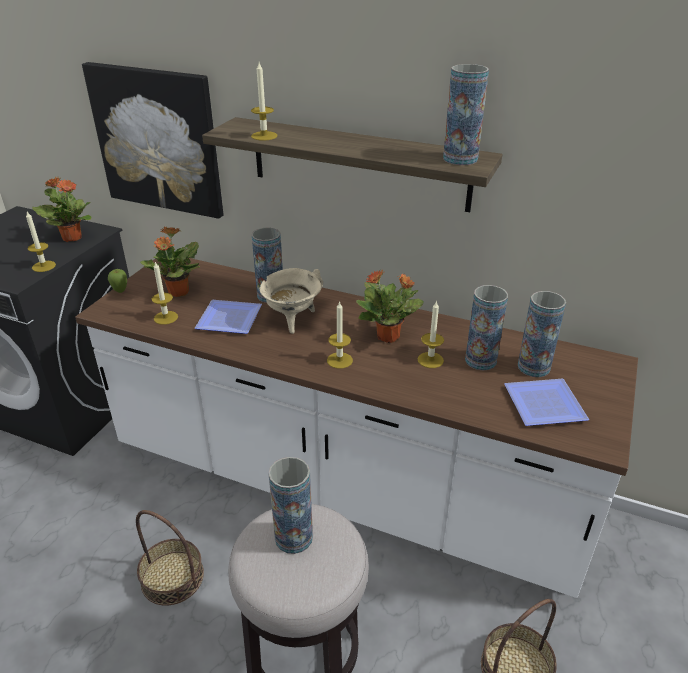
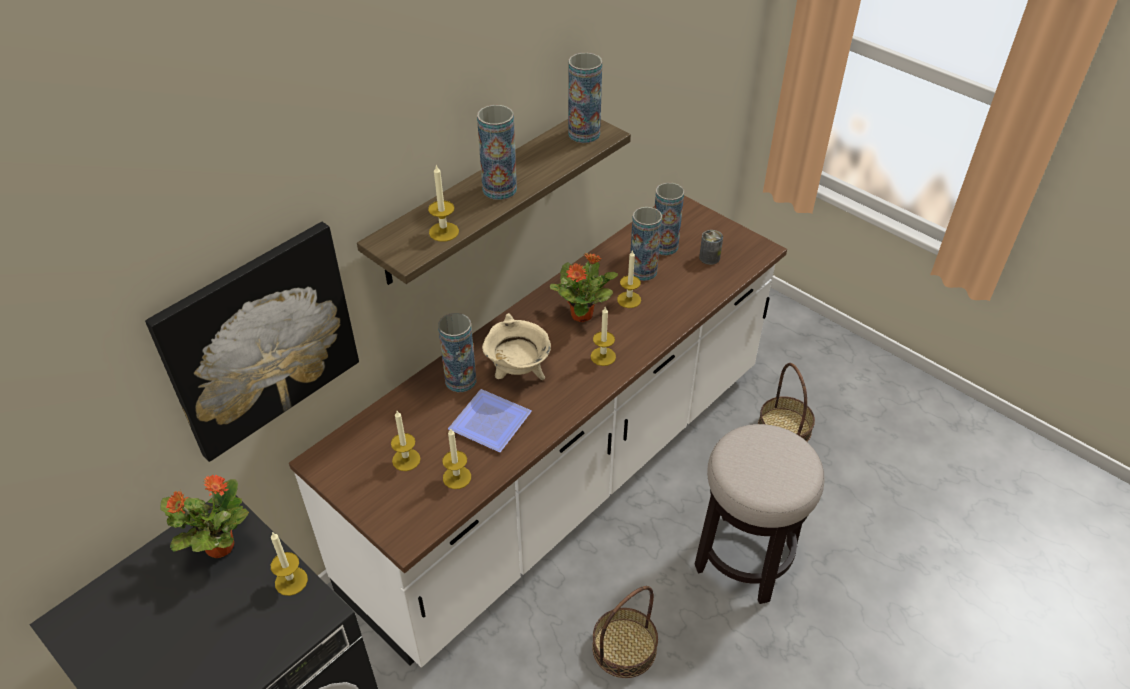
camera: 70 degrees left, 10 degrees up
apple [108,269,127,293] -> none
potted plant [140,226,200,297] -> candle [391,411,421,471]
vase [268,457,313,554] -> vase moved to [477,105,517,200]
plate [504,379,589,426] -> can [699,230,723,265]

